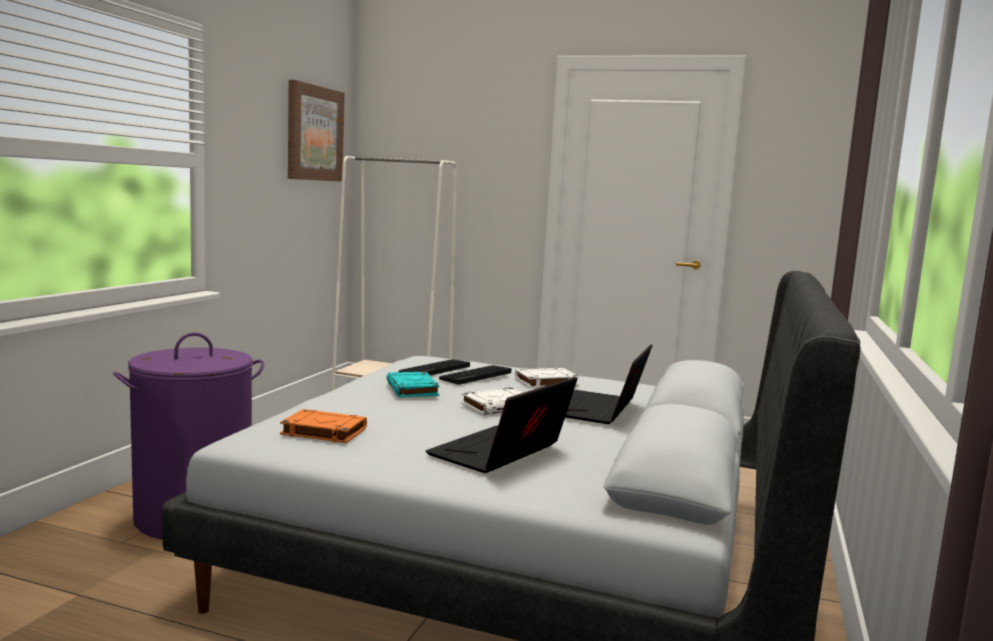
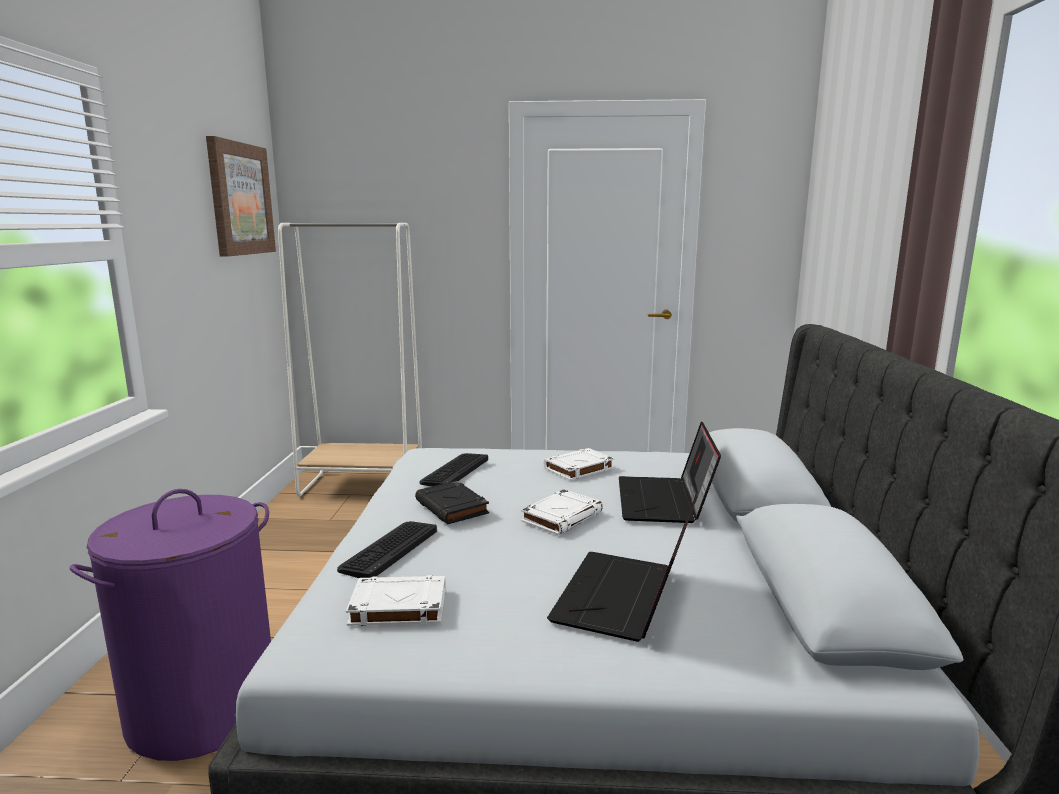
camera: 15 degrees left, 5 degrees up
orange book [280,409,367,443] -> white book [346,575,446,626]
turquoise book [386,372,440,397] -> black book [415,481,489,524]
keyboard [439,365,511,385] -> keyboard moved to [337,521,437,578]

